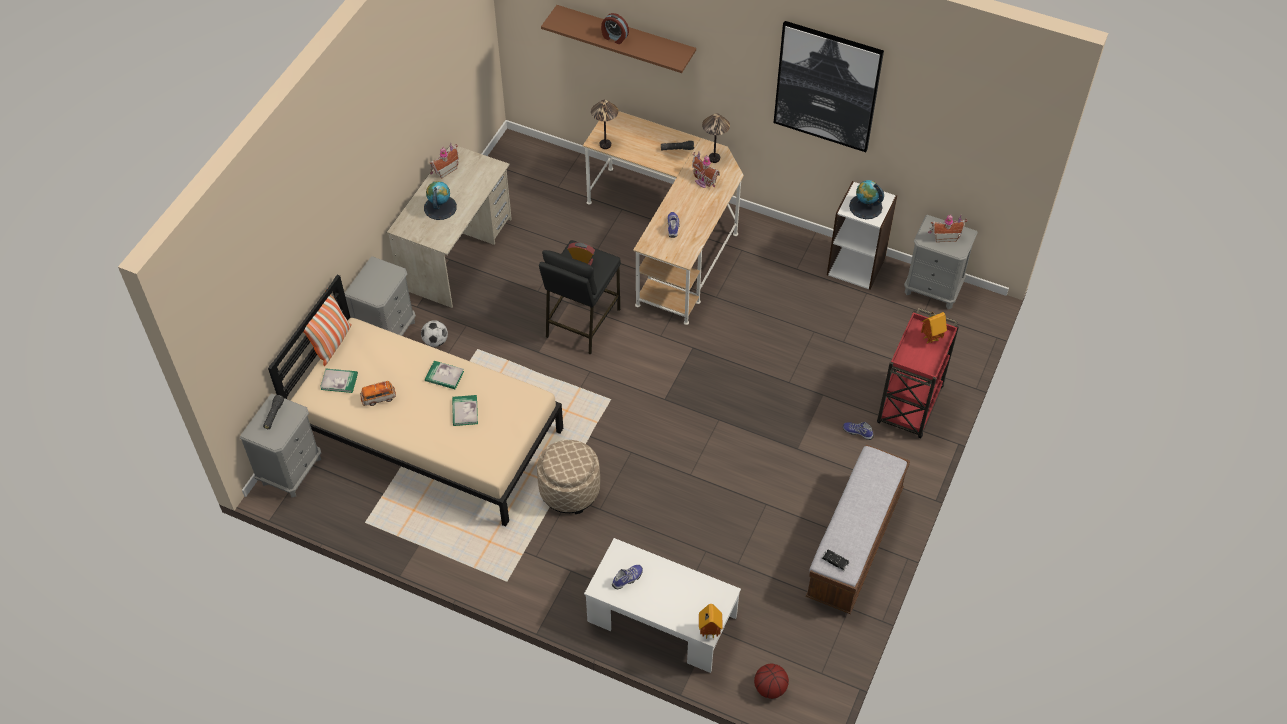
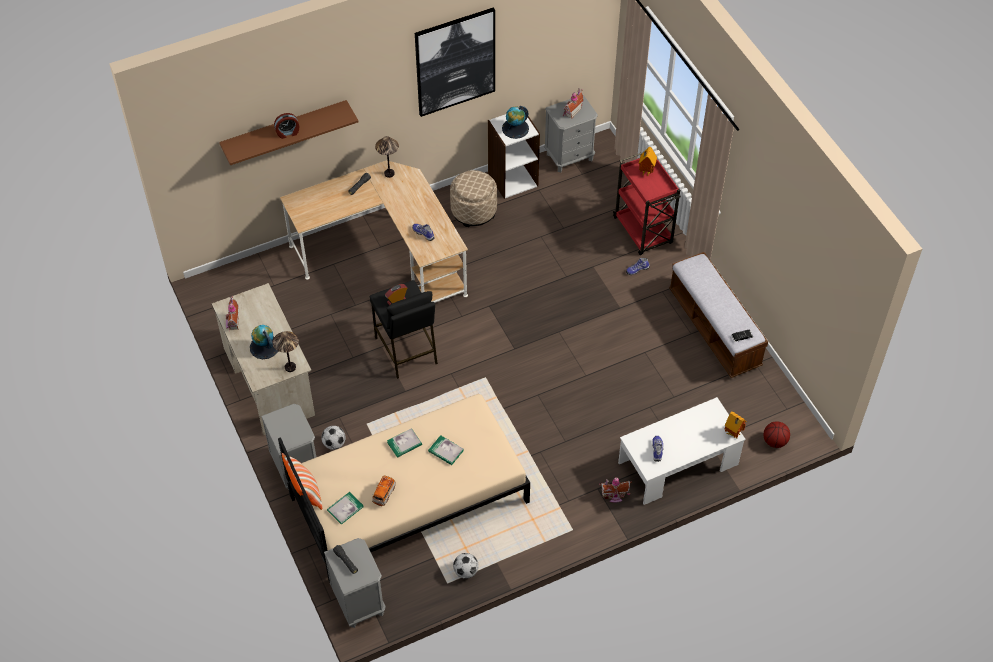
camera: 50 degrees left, 0 degrees up
beige ottoman [537,440,600,514] -> beige ottoman moved to [450,170,497,227]
table lamp [591,100,618,149] -> table lamp moved to [273,331,299,372]
toy house [692,151,720,188] -> toy house moved to [599,477,632,503]
none -> football [453,553,479,579]

